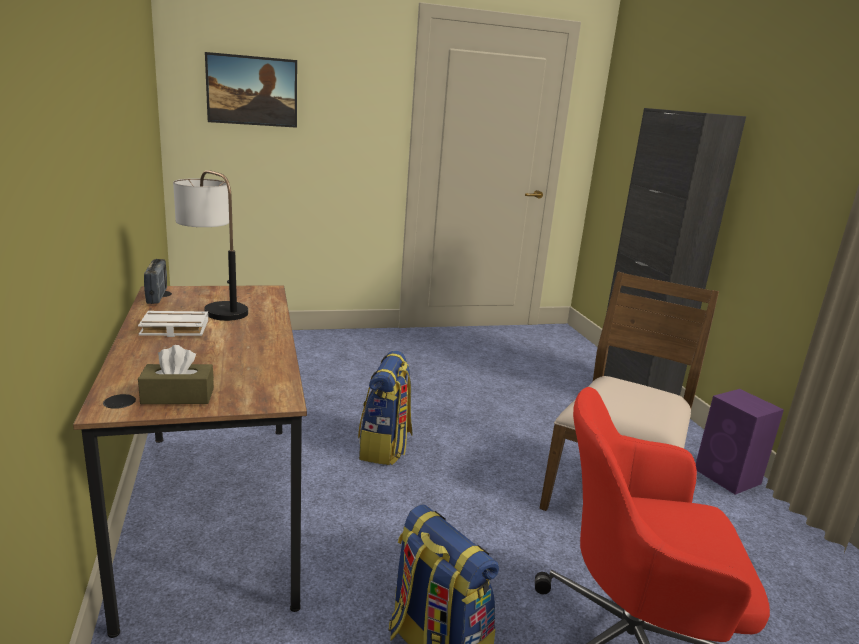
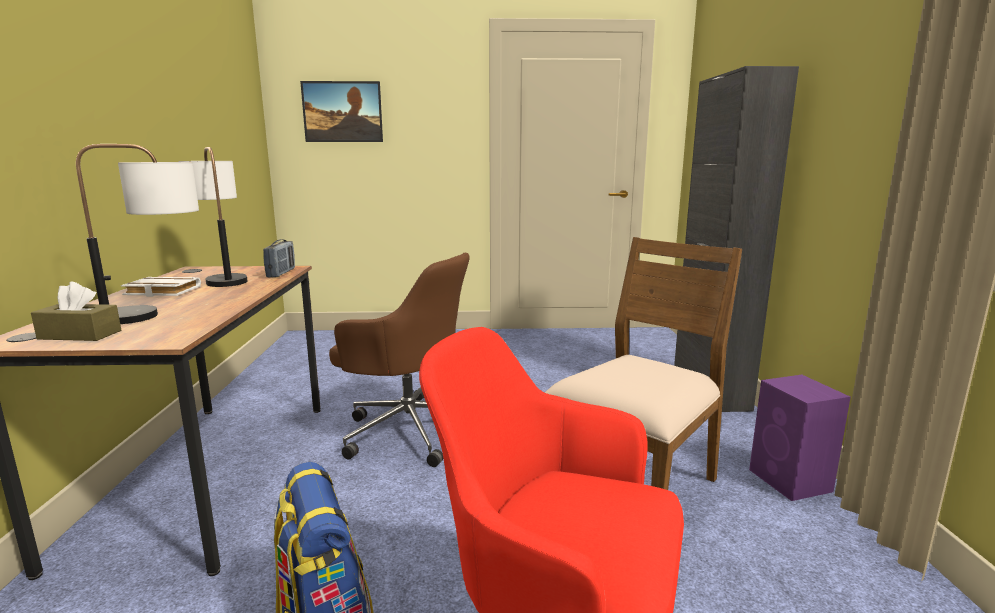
camera: 15 degrees right, 5 degrees down
radio [144,259,167,304] -> radio moved to [263,239,295,278]
backpack [358,351,413,465] -> brown office chair [329,253,469,467]
none -> table lamp [76,144,199,324]

